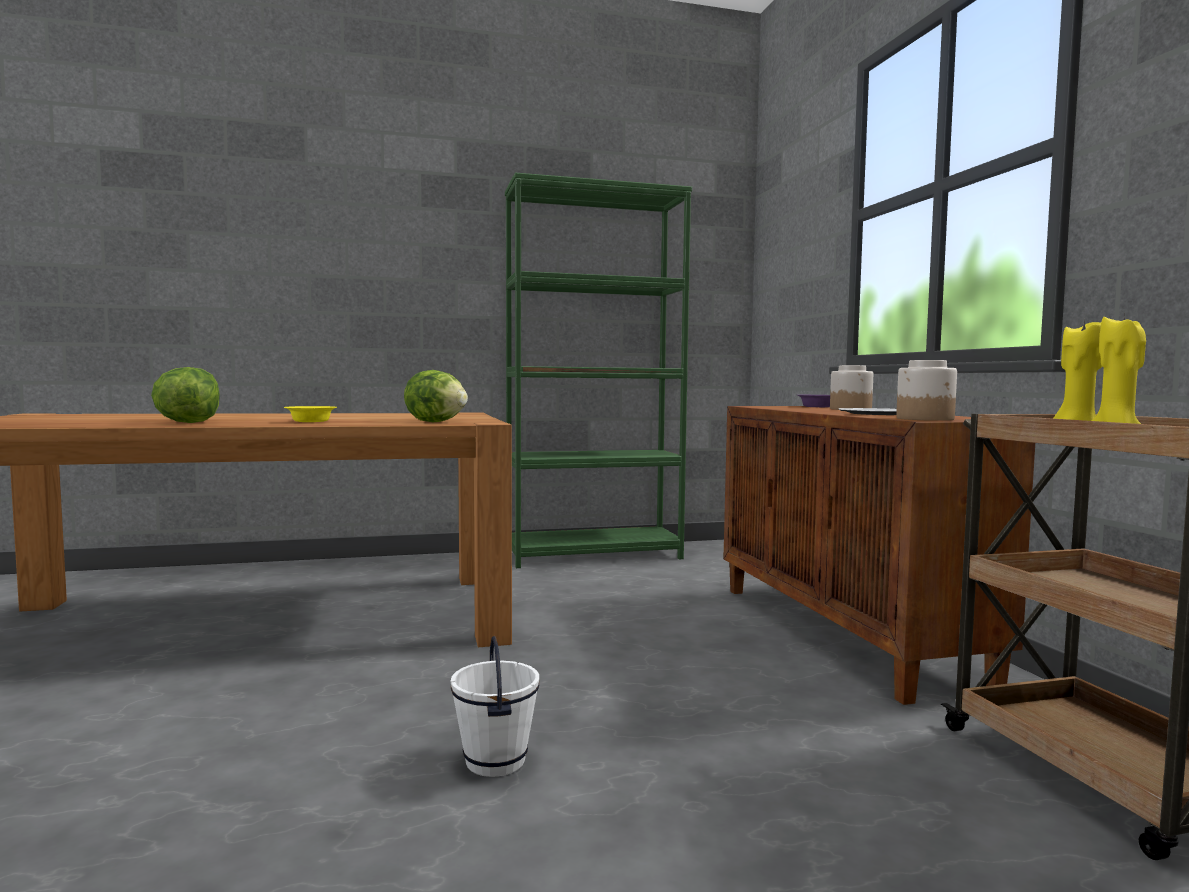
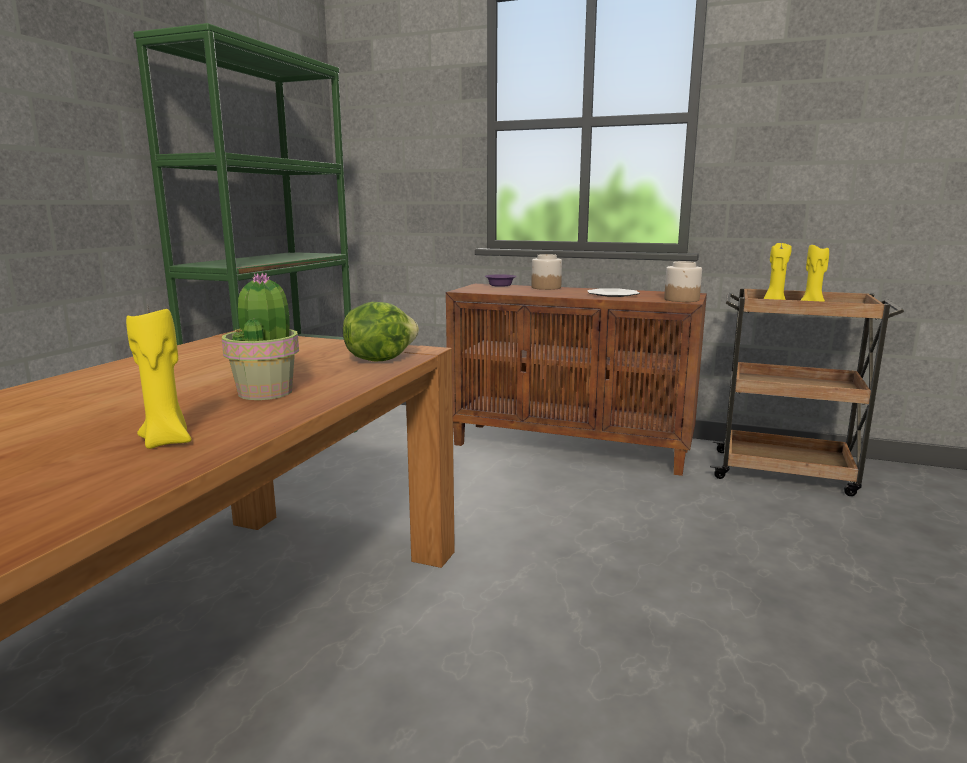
camera: 55 degrees left, 10 degrees up
lettuce [151,367,220,423] -> yellow candle [126,308,191,449]
yellow bowl [284,406,337,422] -> potted plant [222,273,299,400]
white bucket [450,636,539,777] -> none

